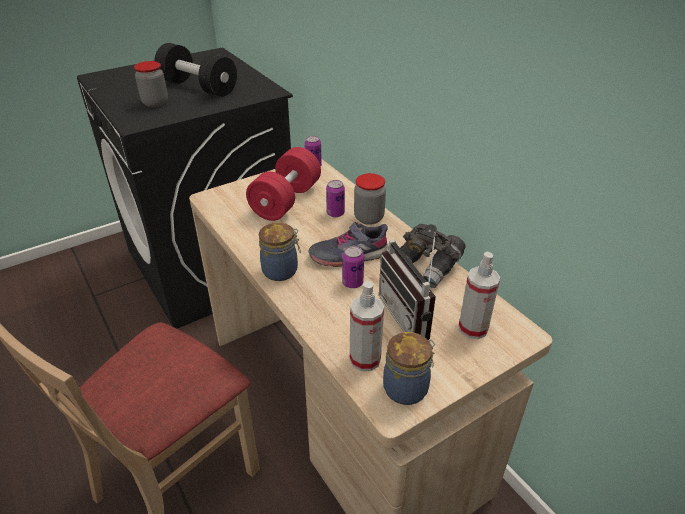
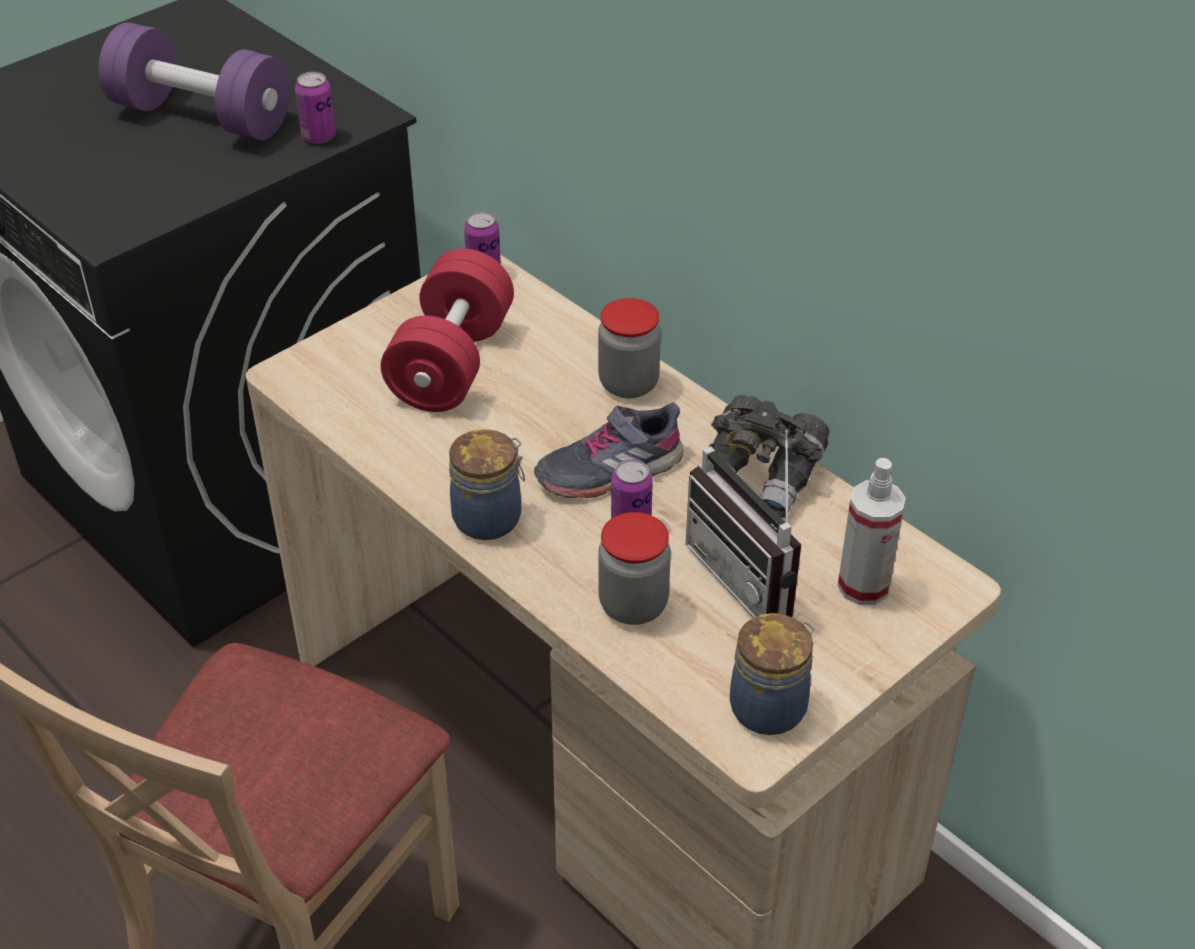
camera: 10 degrees left, 5 degrees up
jar [134,61,168,107] -> jar moved to [598,512,671,625]
black dumbbell [154,43,237,97] -> purple dumbbell [99,22,290,140]
can [326,180,345,217] -> can moved to [295,72,336,144]
spray bottle [350,281,384,371] -> none

